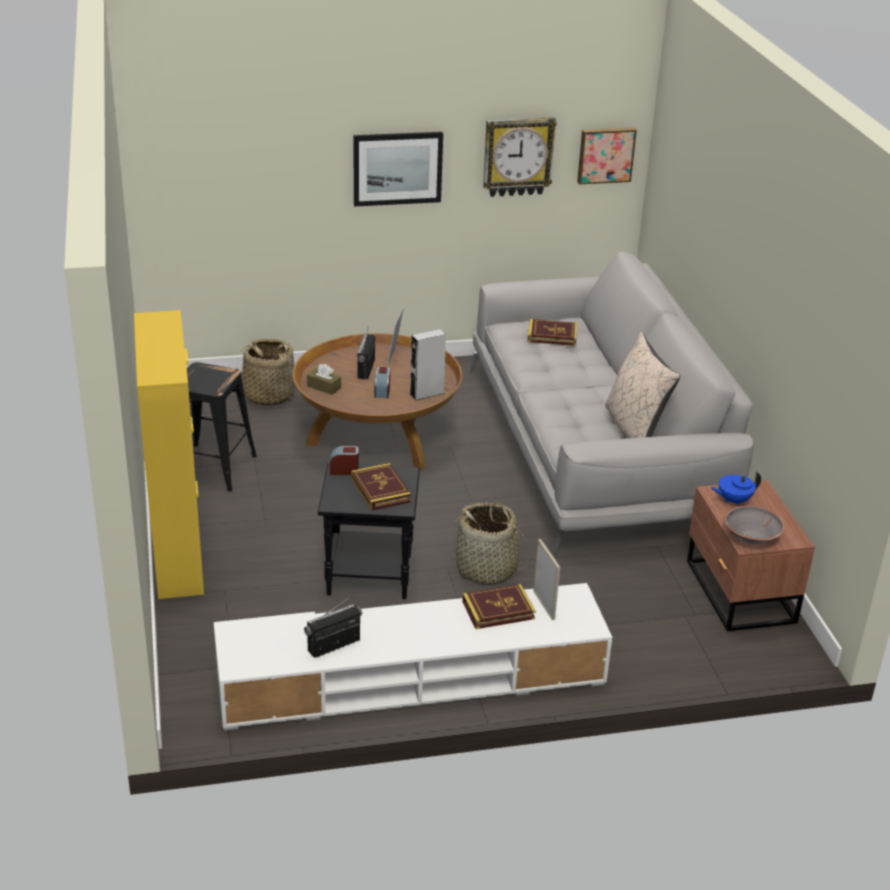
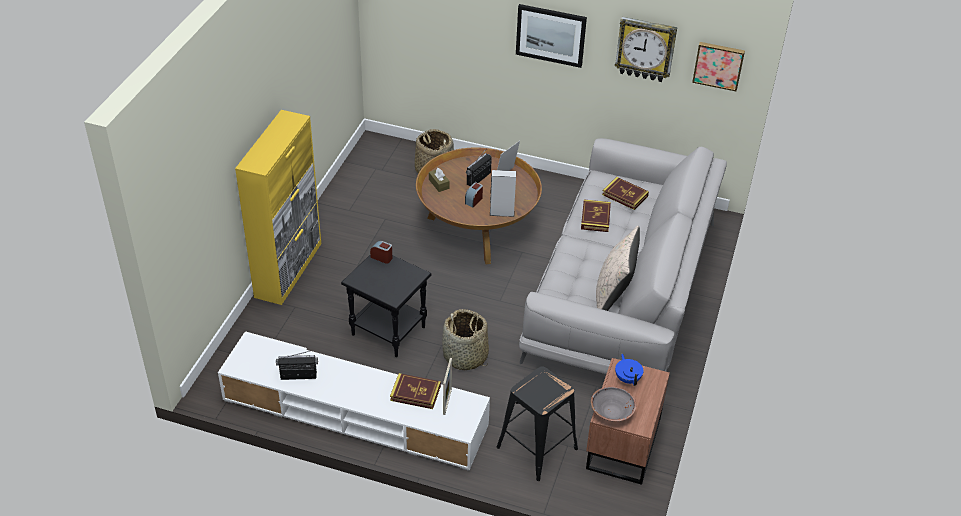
camera: 30 degrees right, 10 degrees up
black stool [187,362,257,492] -> black stool moved to [497,367,578,481]
book [351,463,411,511] -> book moved to [581,199,611,232]
blue teapot [711,471,761,505] -> blue teapot turned 60 degrees clockwise [615,354,643,386]

